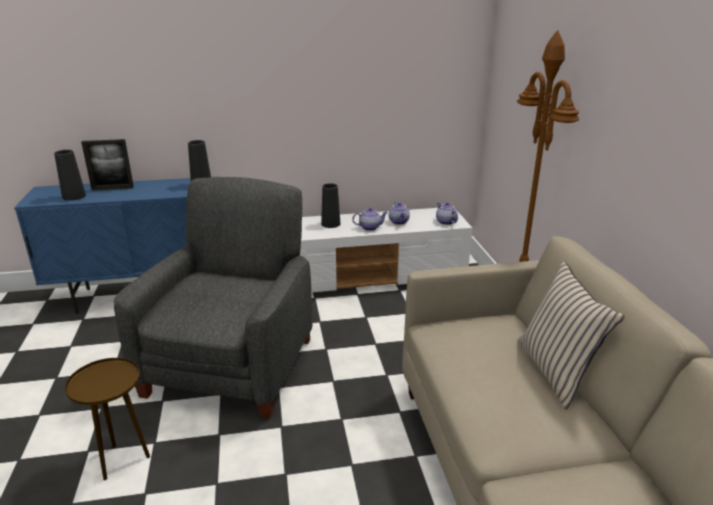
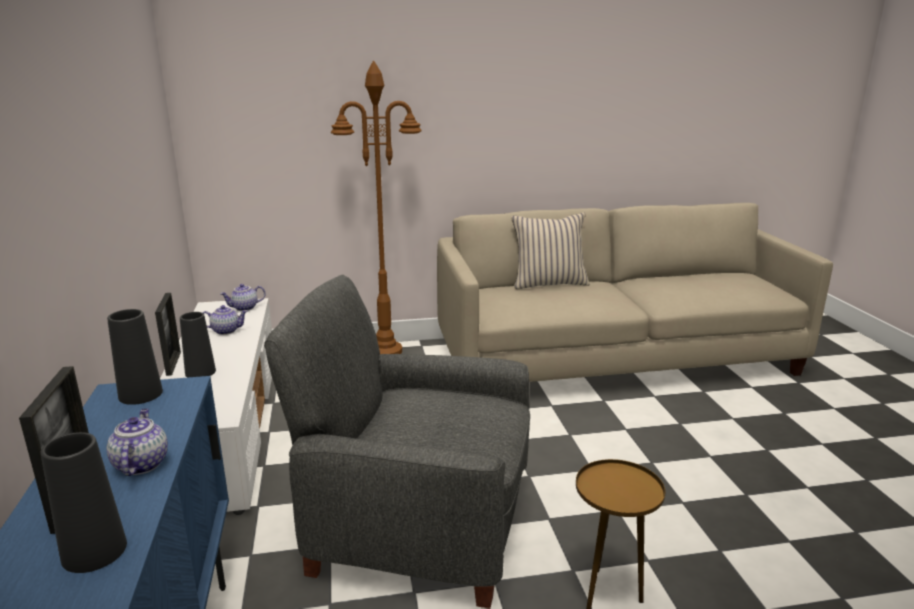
camera: 90 degrees left, 5 degrees down
teapot [352,208,388,231] -> teapot moved to [107,408,168,476]
none -> picture frame [155,293,181,376]

